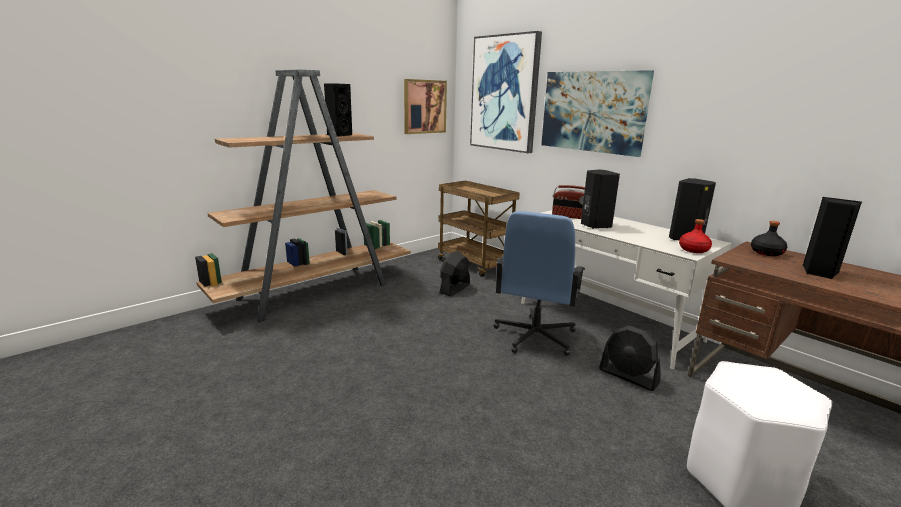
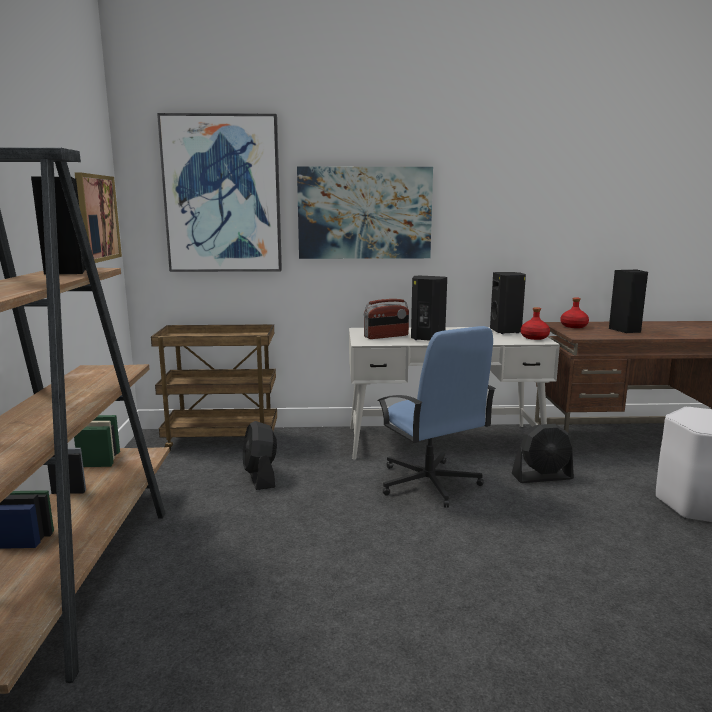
camera: 50 degrees left, 5 degrees down
black bottle [751,221,787,256] -> red bottle [561,297,589,328]

